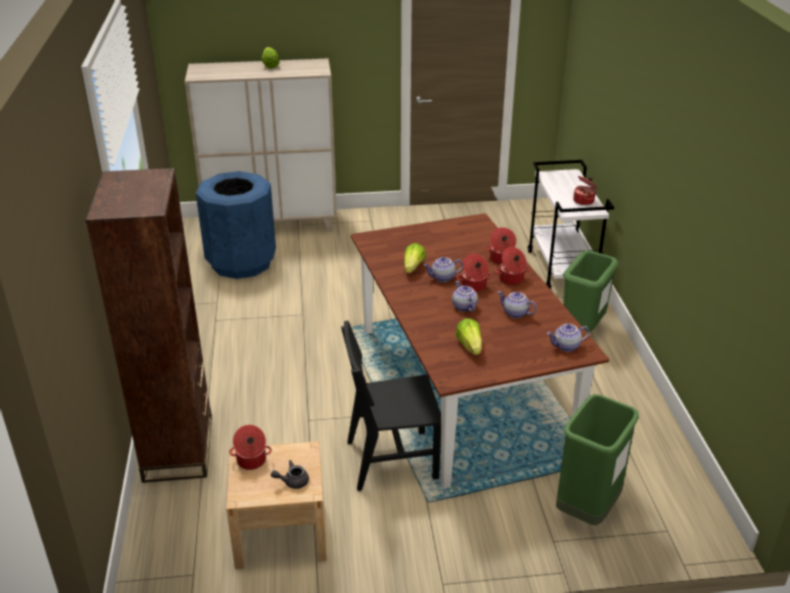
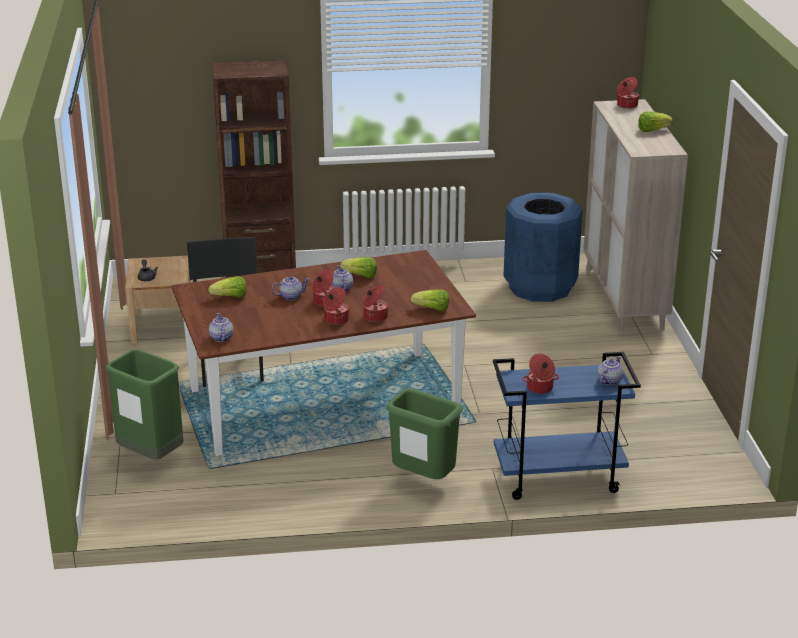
camera: 90 degrees right, 5 degrees down
cooking pot [229,425,272,470] -> cooking pot moved to [617,77,639,109]
teapot [498,291,537,319] -> teapot moved to [597,356,623,385]
white cart [528,160,614,290] -> blue cart [493,352,641,500]
none -> lettuce [411,289,449,311]

